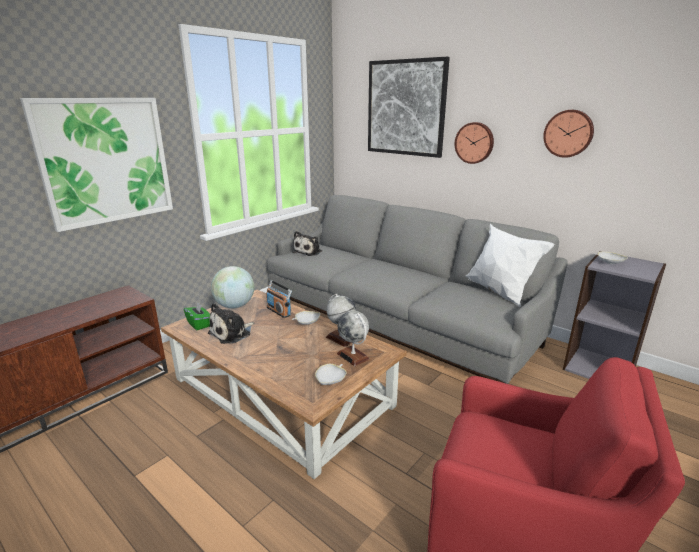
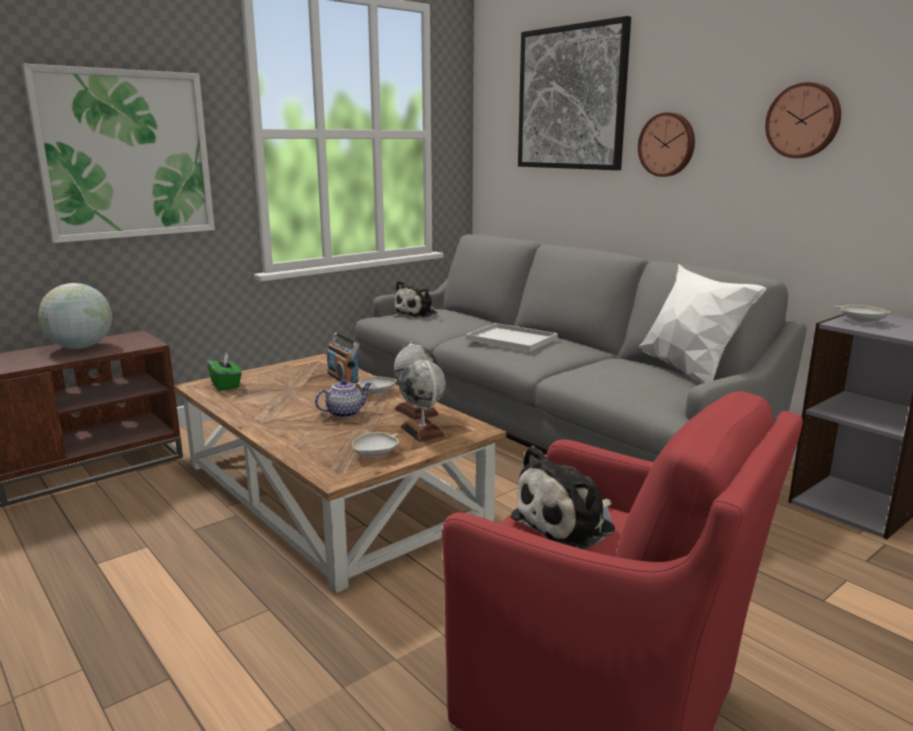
camera: 10 degrees right, 5 degrees down
plush toy [208,303,254,344] -> plush toy moved to [511,446,615,549]
globe [211,266,254,308] -> globe moved to [38,283,112,349]
none -> teapot [315,379,371,418]
none -> white tray [466,323,558,352]

